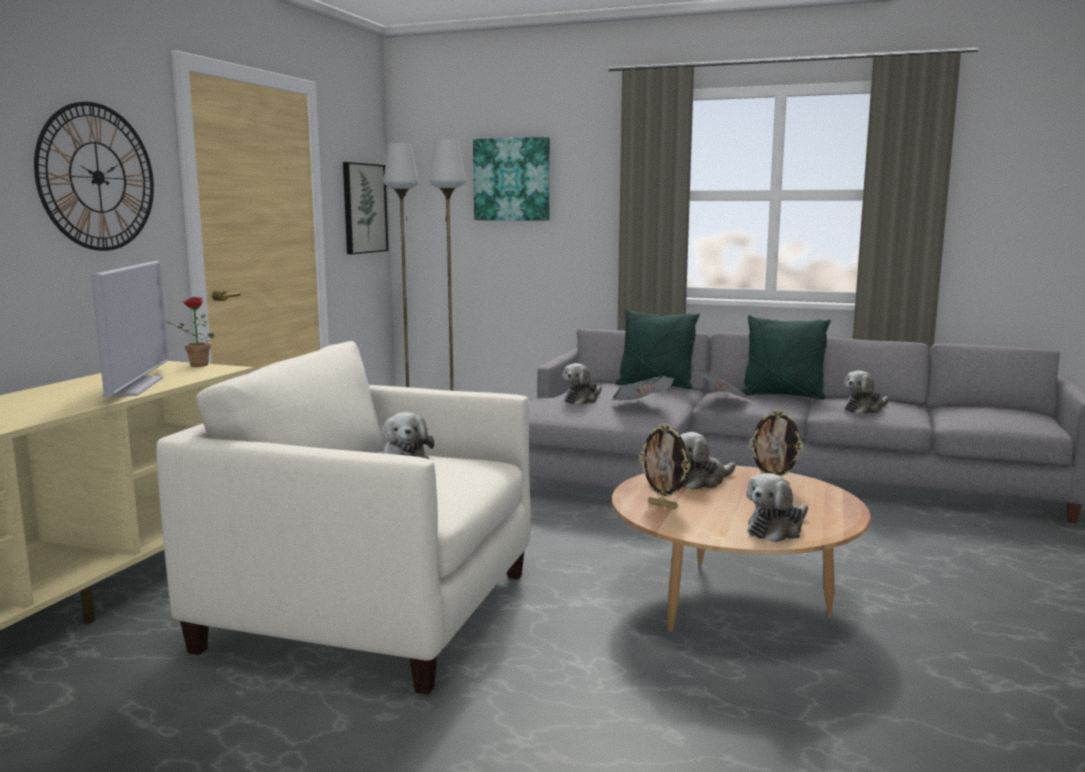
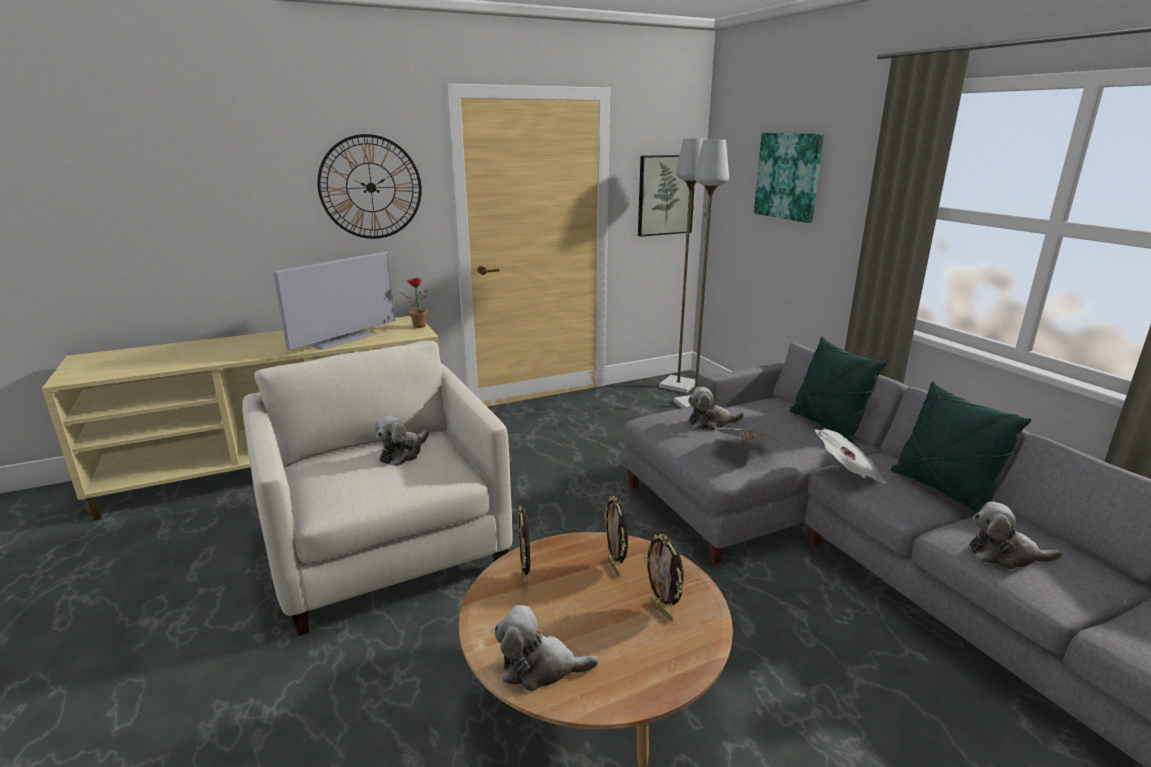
camera: 45 degrees right, 10 degrees up
plush toy [680,432,736,490] -> picture frame [604,496,628,577]

